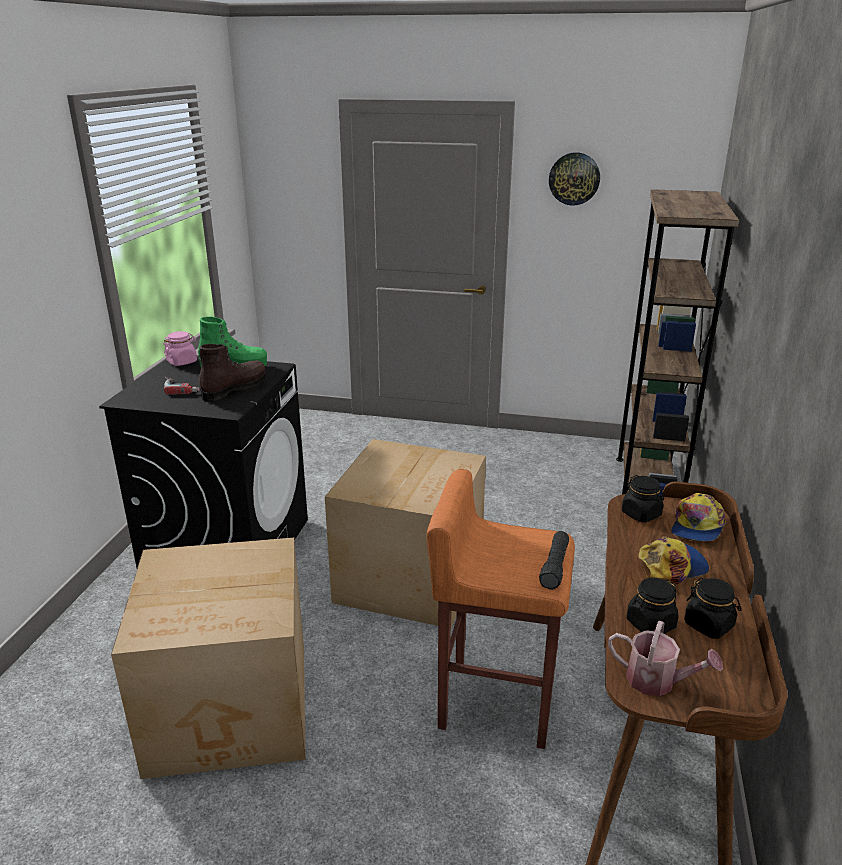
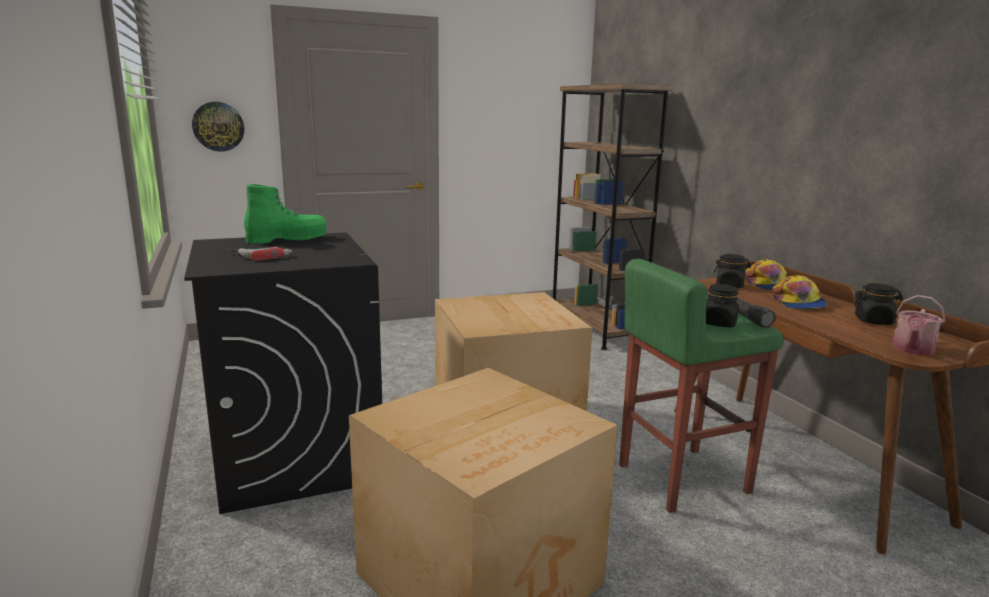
camera: 35 degrees left, 10 degrees down
pink jar [163,331,197,366] -> none
brown boot [199,344,265,402] -> none
orange stool [427,469,575,749] -> green stool [619,259,784,513]
wall clock [549,152,600,206] -> wall clock moved to [192,102,244,151]
watering can [608,621,723,696] -> watering can turned 135 degrees clockwise [891,295,946,356]
black jar [627,578,678,634] -> black jar moved to [706,284,739,327]
cap [638,536,709,584] -> cap turned 150 degrees clockwise [772,275,828,309]

